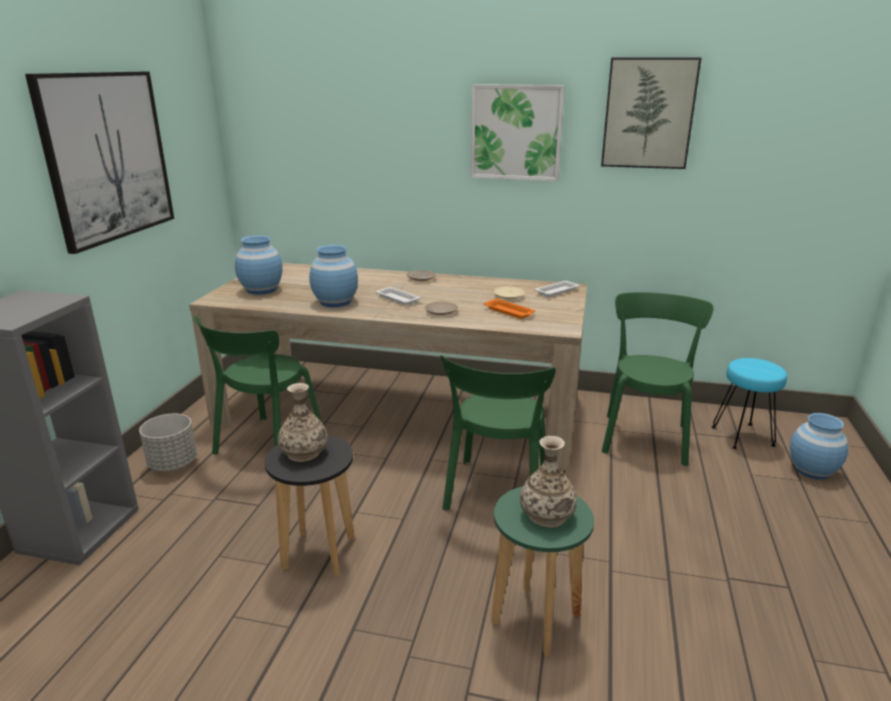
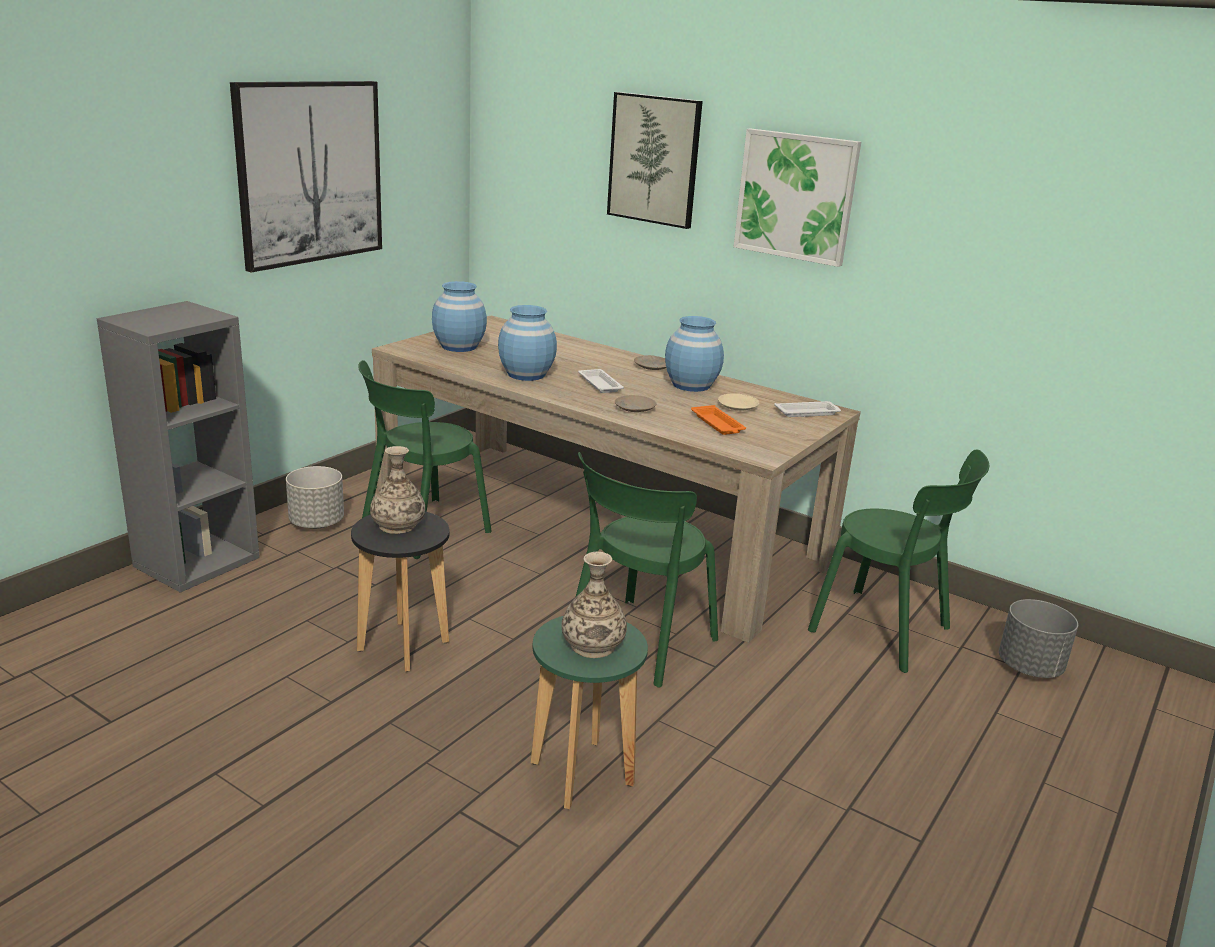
camera: 20 degrees right, 0 degrees up
picture [601,57,702,169] -> picture moved to [607,92,703,229]
green chair [602,292,714,466] -> green chair turned 90 degrees clockwise [808,449,989,673]
turquoise stool [712,358,787,449] -> grey planter [999,599,1078,678]
blue vase [790,413,848,479] -> blue vase moved to [665,316,724,392]

